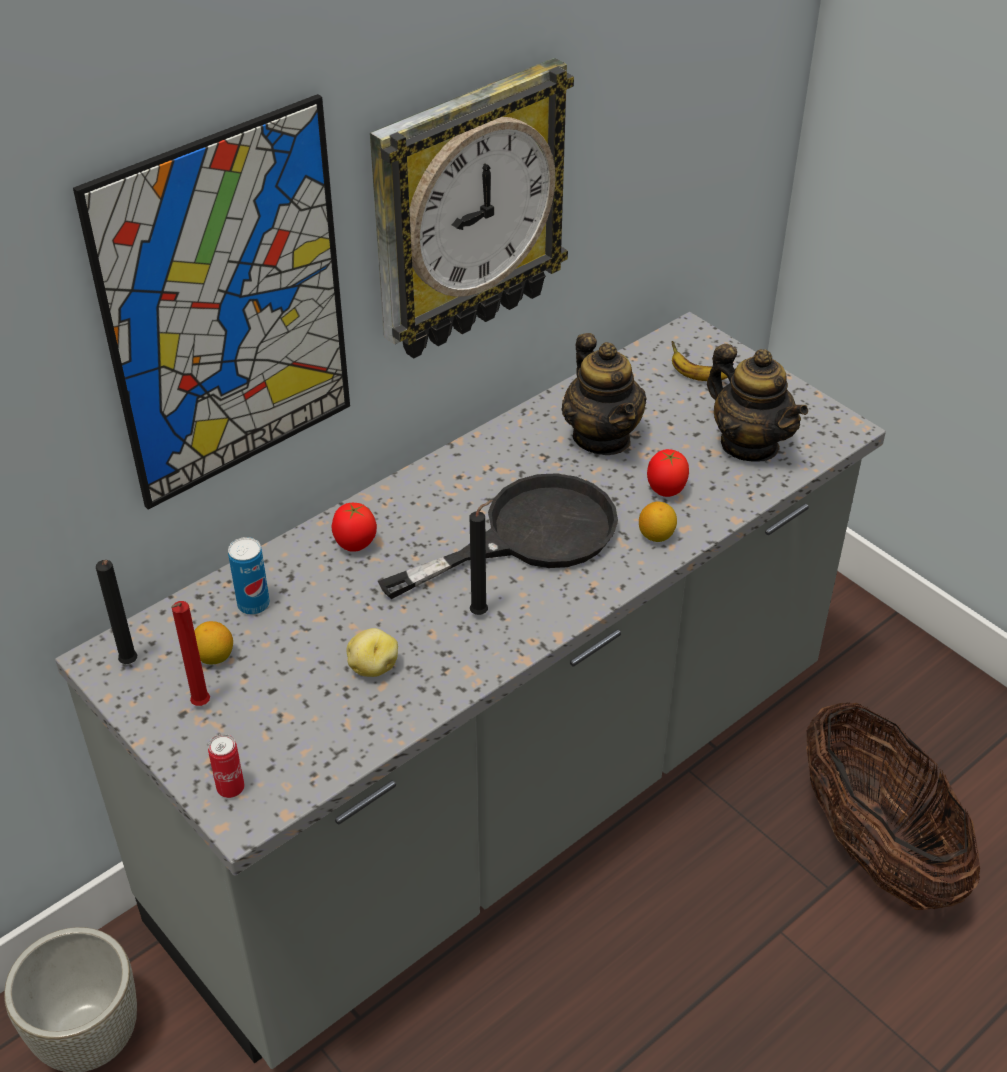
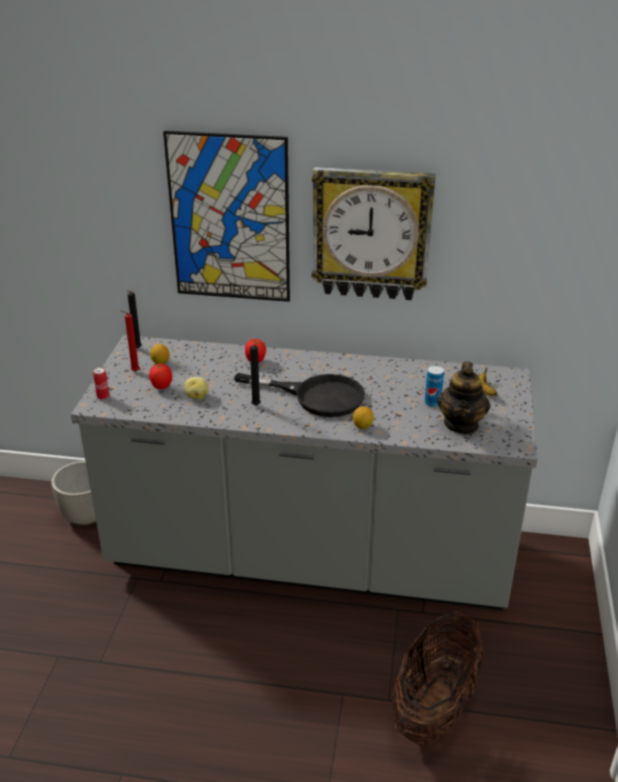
camera: 50 degrees right, 10 degrees down
can [228,537,270,615] -> can moved to [425,365,444,407]
teapot [562,333,647,455] -> none
tomato [647,449,689,497] -> tomato moved to [149,364,172,389]

